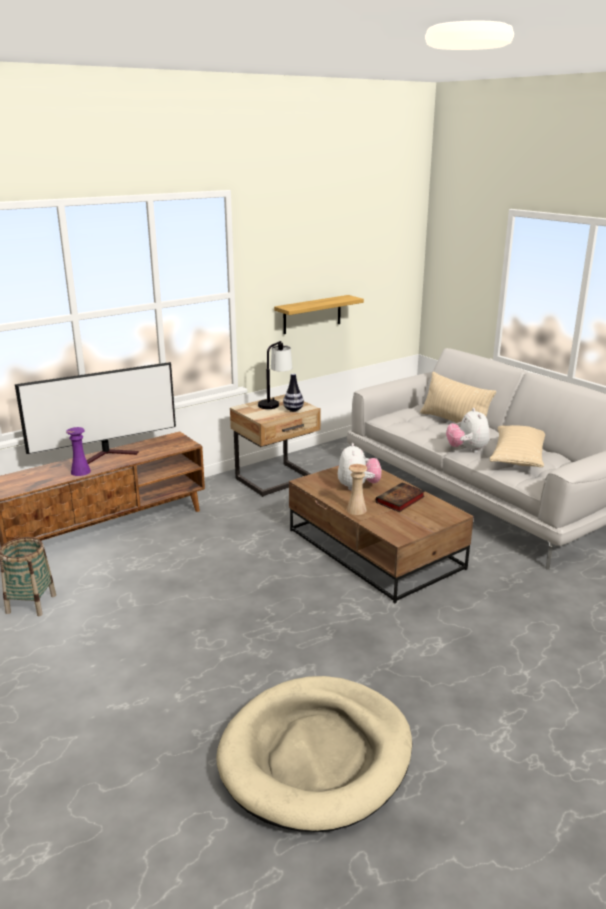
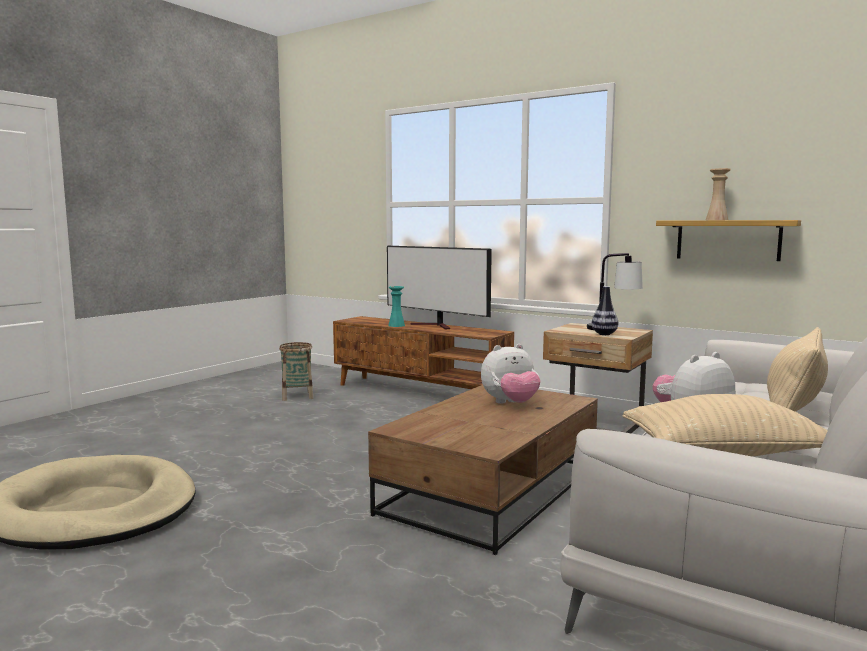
camera: 70 degrees right, 15 degrees down
purple vase [66,427,91,476] -> turquoise vase [388,286,405,327]
beige vase [347,464,367,515] -> beige vase moved to [706,168,731,220]
book [376,482,425,512] -> none

